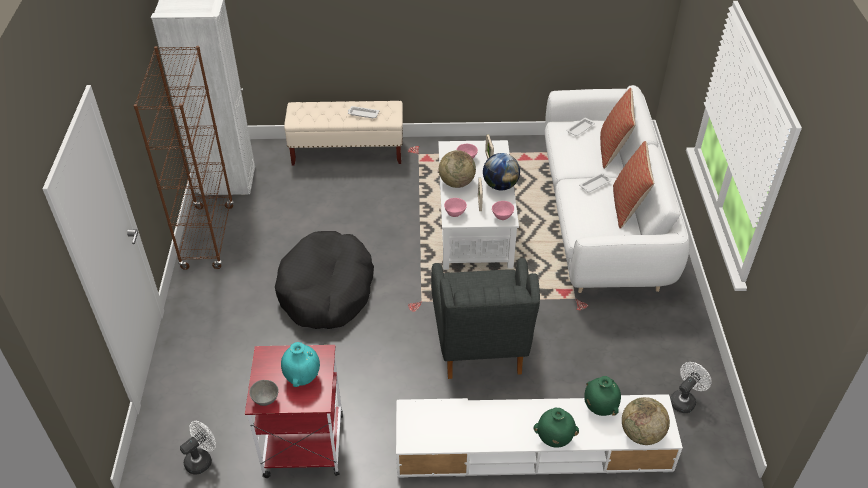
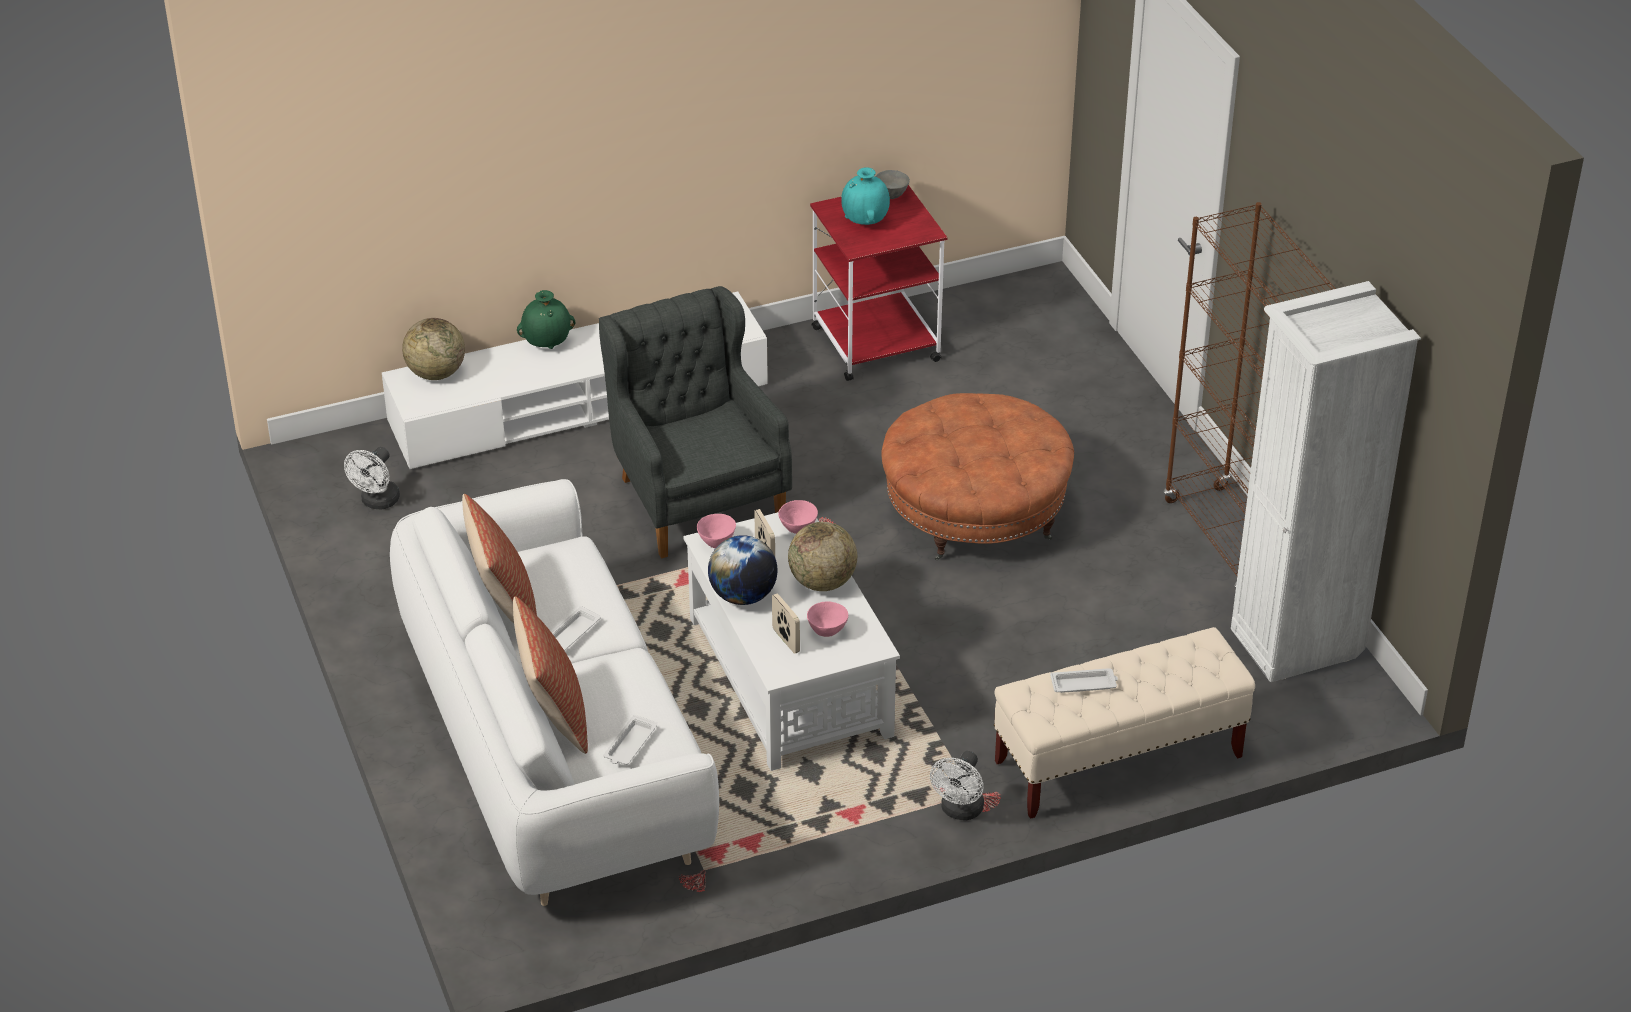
camera: 160 degrees right, 5 degrees down
white fan [180,421,216,475] -> white fan moved to [930,751,984,820]
black dog bed [275,231,374,329] -> brown ottoman [881,393,1074,560]
green vase [584,376,621,416] -> none

